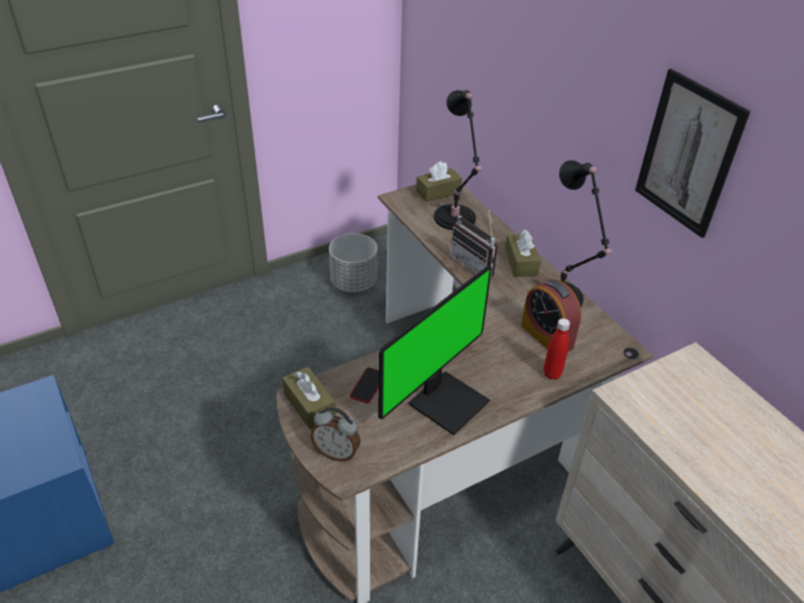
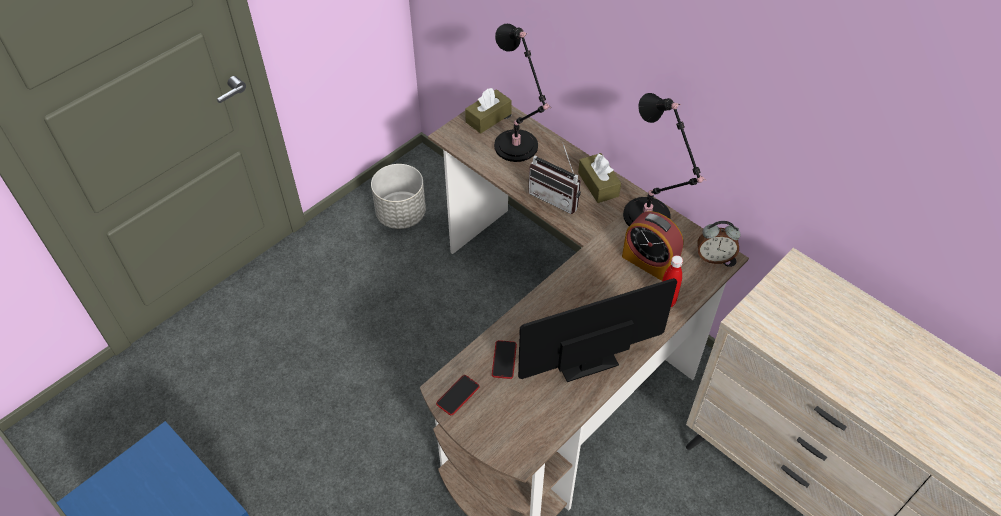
camera: 15 degrees left, 10 degrees up
brown tissue box [282,367,336,429] -> phone [436,375,480,415]
alarm clock [310,407,361,462] -> alarm clock moved to [697,221,740,264]
monitor [378,266,492,435] -> monitor turned 135 degrees counterclockwise [518,278,677,382]
picture [635,69,750,238] -> none

